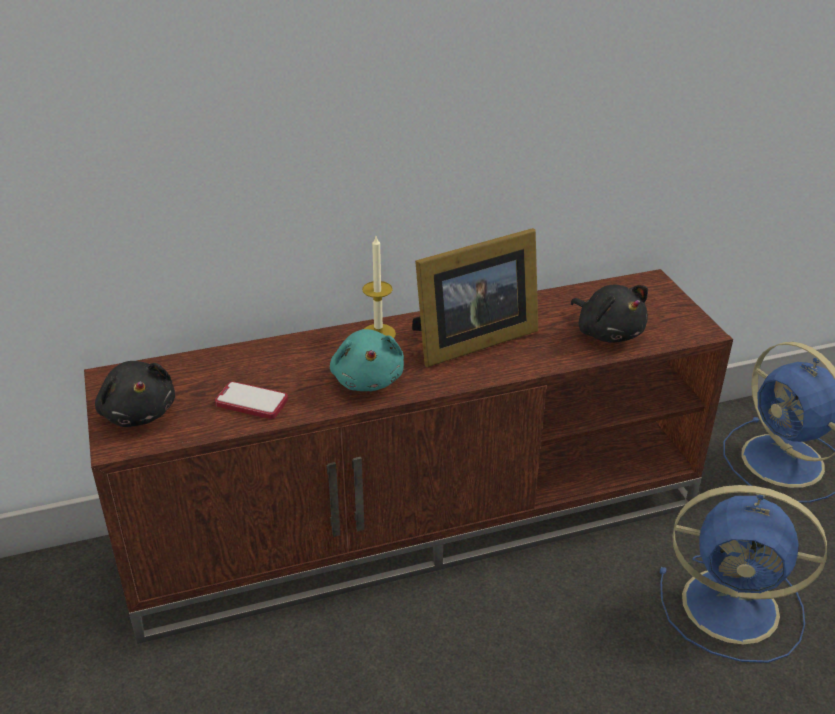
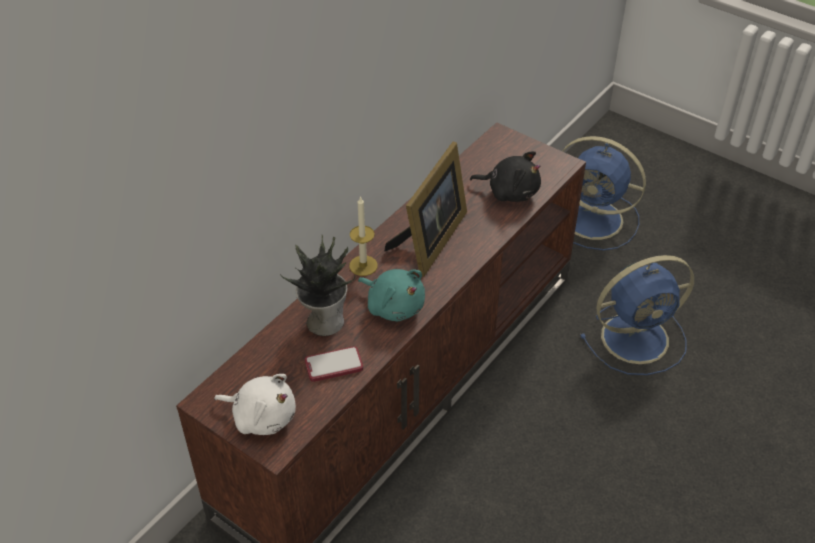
camera: 35 degrees left, 10 degrees up
black plush toy [95,361,175,427] -> white plush toy [214,374,296,435]
none -> potted plant [280,235,356,336]

